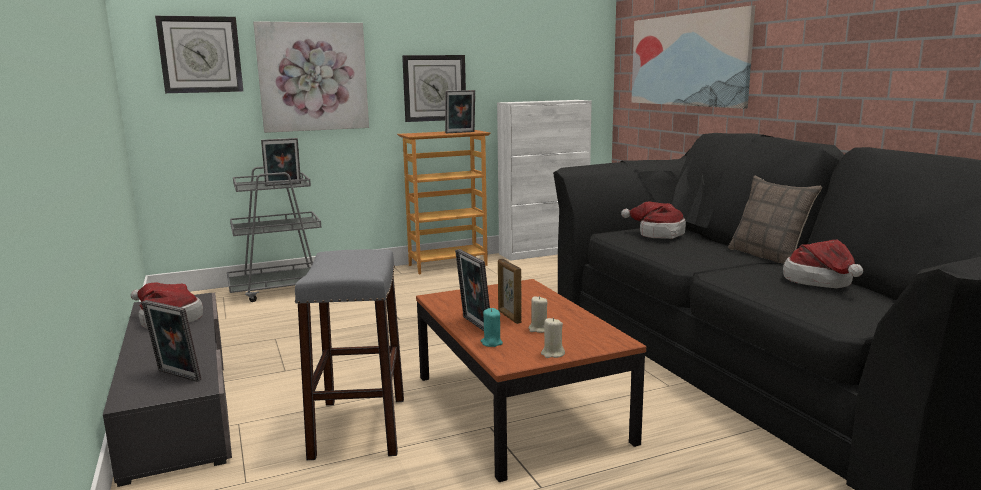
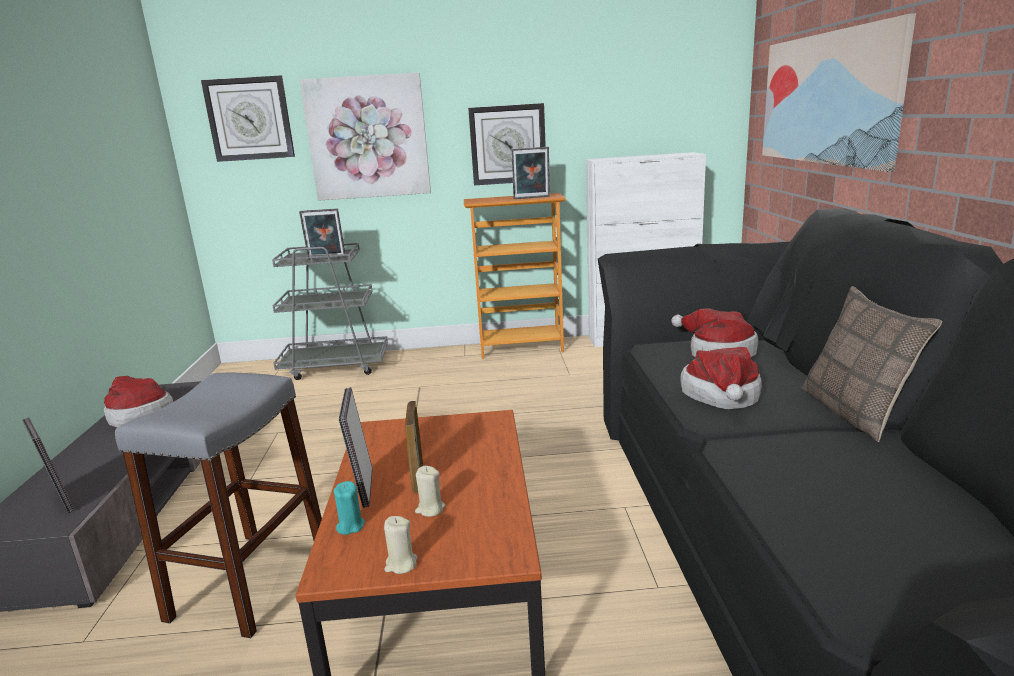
camera: 20 degrees right, 5 degrees up
hat [783,240,863,288] -> hat moved to [680,347,762,409]

